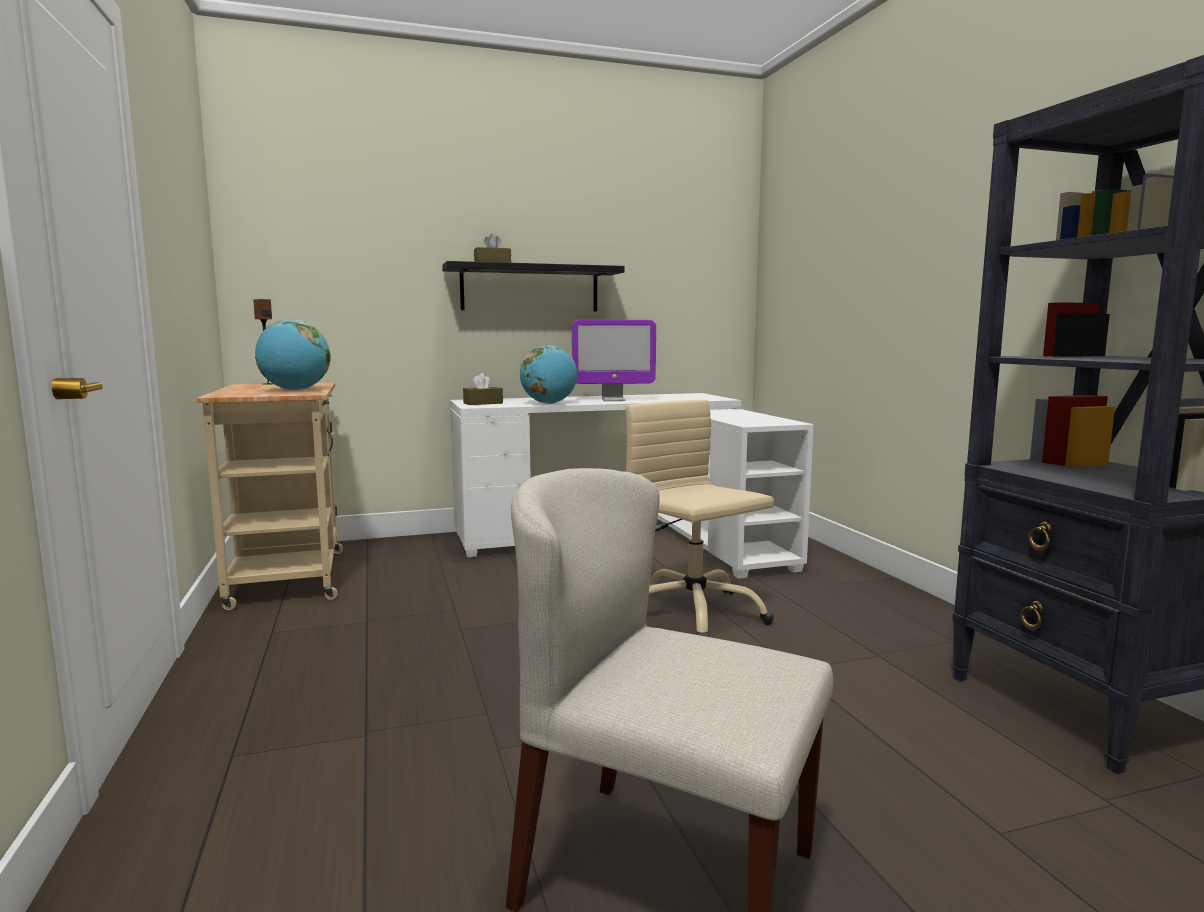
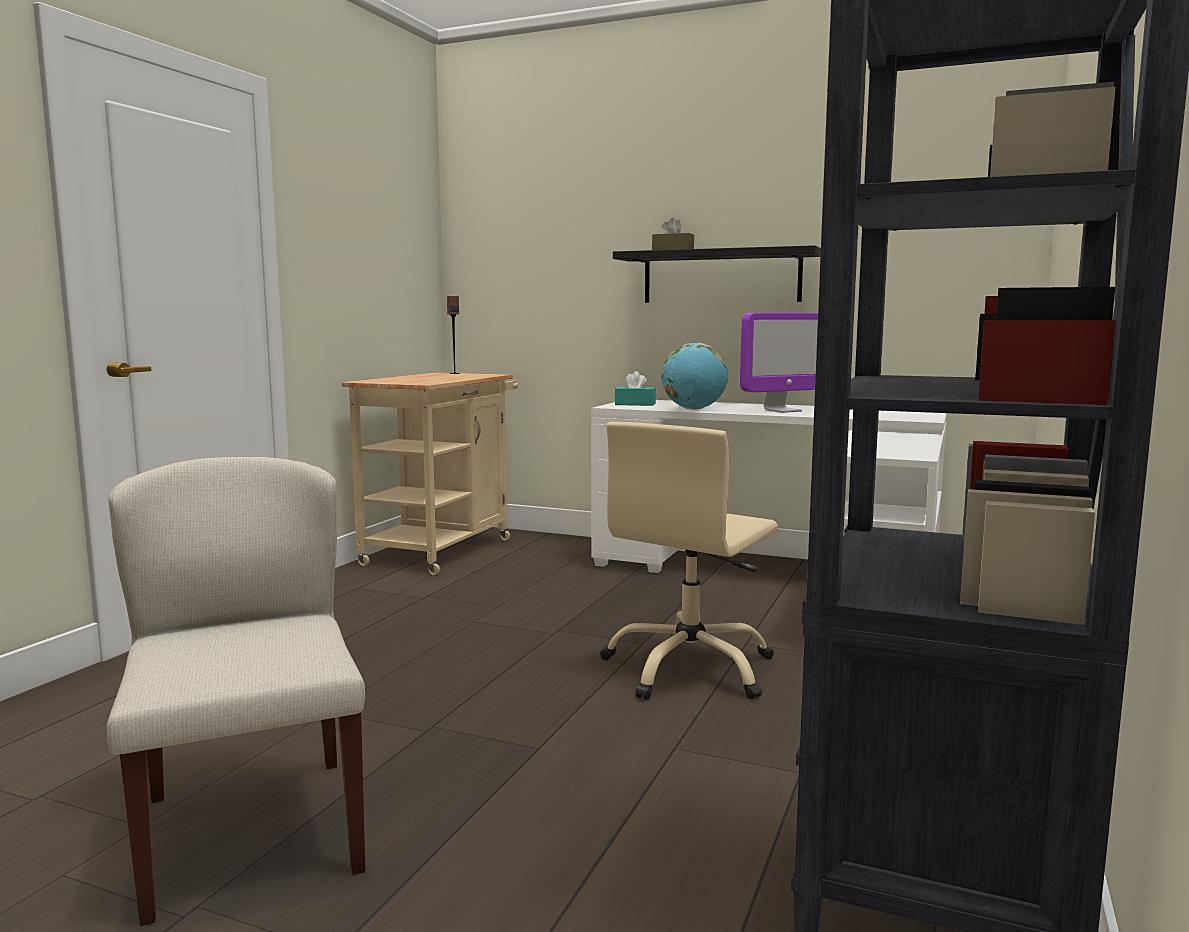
camera: 40 degrees right, 0 degrees up
globe [255,320,331,391] -> none
brown tissue box [463,373,503,405] -> turquoise tissue box [615,371,656,406]
monitor [572,320,656,401] -> monitor turned 60 degrees counterclockwise [740,313,818,413]
beige office chair [625,400,774,637] -> beige office chair turned 150 degrees counterclockwise [600,422,778,700]

